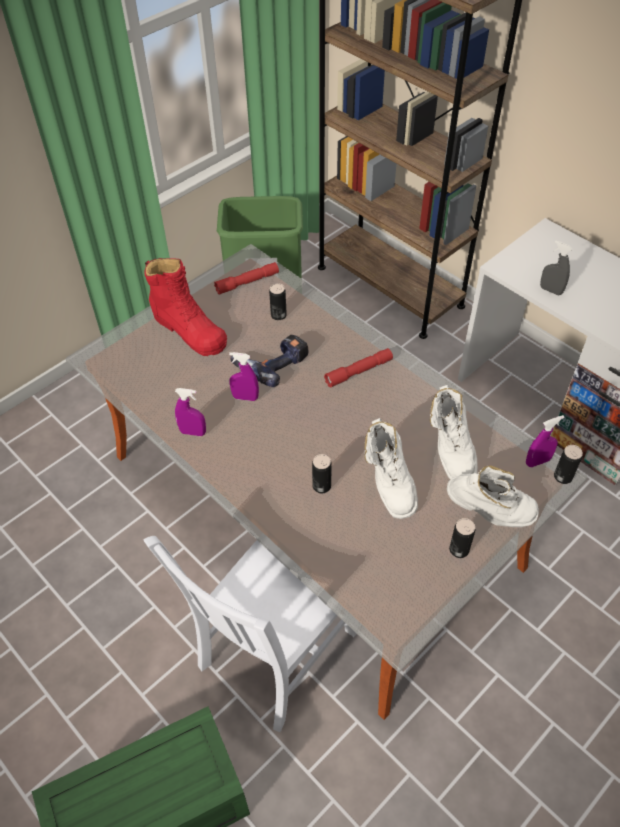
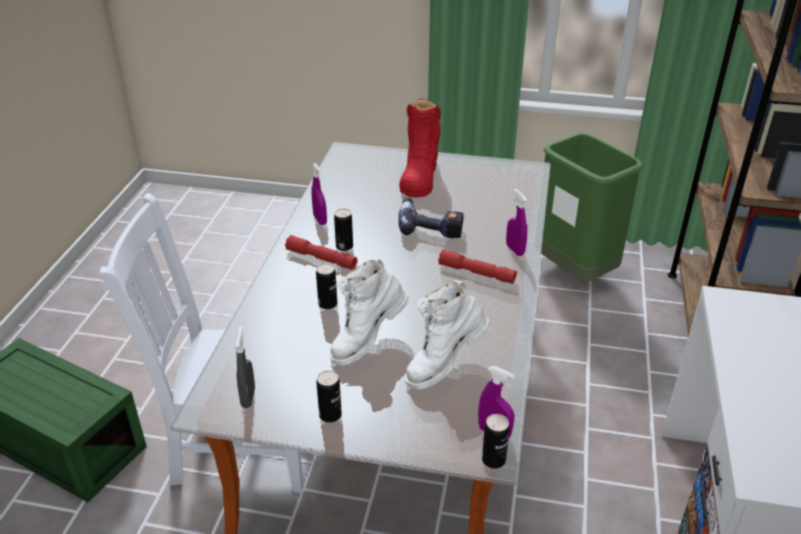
camera: 55 degrees right, 15 degrees down
red flashlight [214,262,279,295] -> red flashlight moved to [285,235,357,270]
purple spray bottle [229,352,259,401] -> purple spray bottle moved to [506,189,527,256]
can [269,283,287,320] -> can moved to [334,208,353,251]
white boot [447,465,539,527] -> none
grey spray bottle [540,241,573,295] -> grey spray bottle moved to [235,326,255,408]

